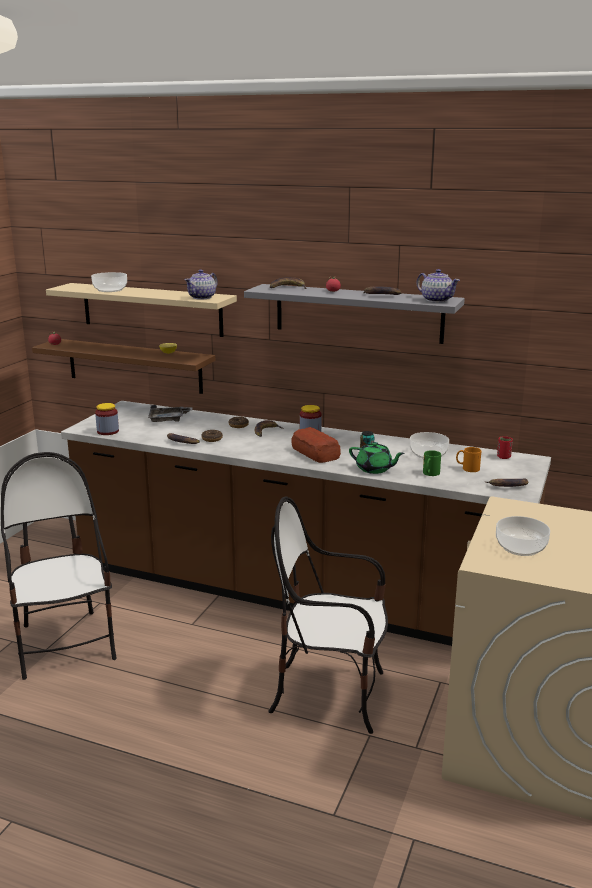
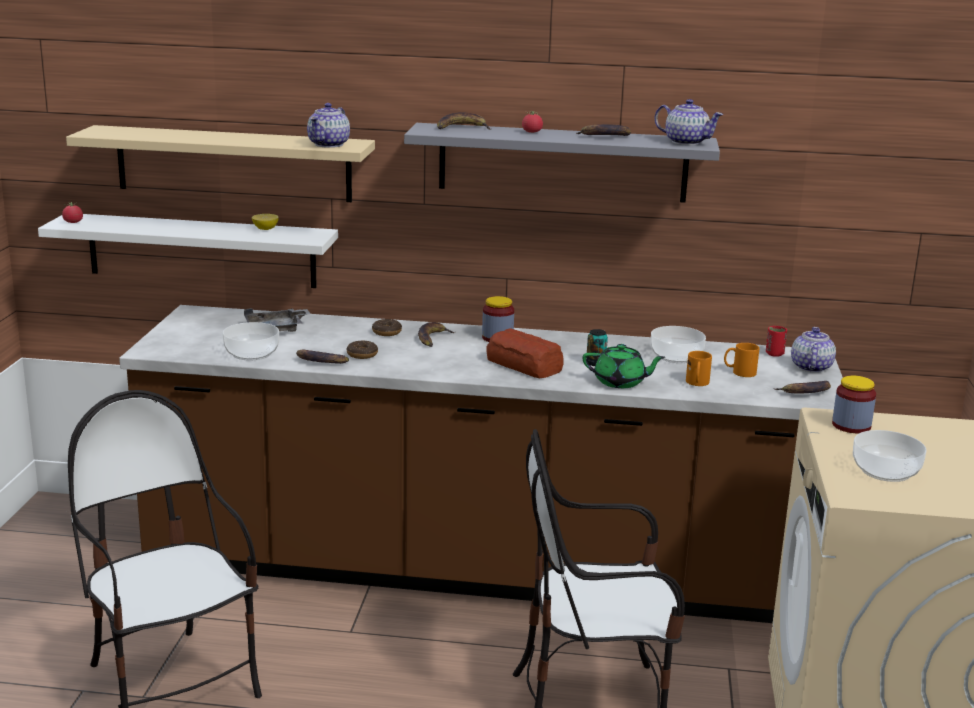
camera: 15 degrees left, 0 degrees up
brown shelf [32,339,215,394] -> white shelf [38,214,338,288]
bowl [91,272,127,292] -> bowl moved to [223,322,279,361]
jar [95,403,119,435] -> jar moved to [832,376,876,433]
green mug [423,450,441,476] -> orange mug [686,351,712,386]
none -> teapot [791,327,836,373]

